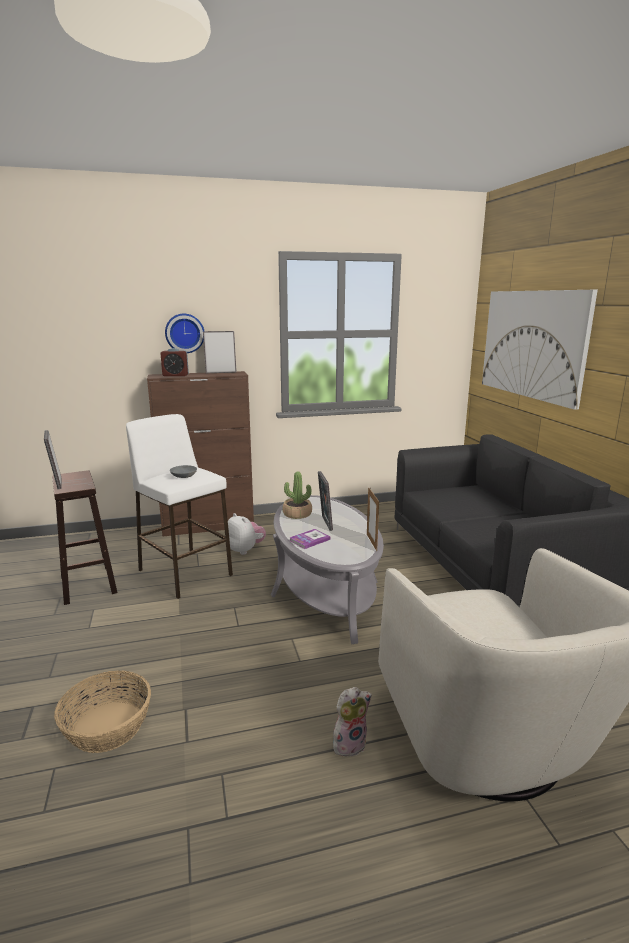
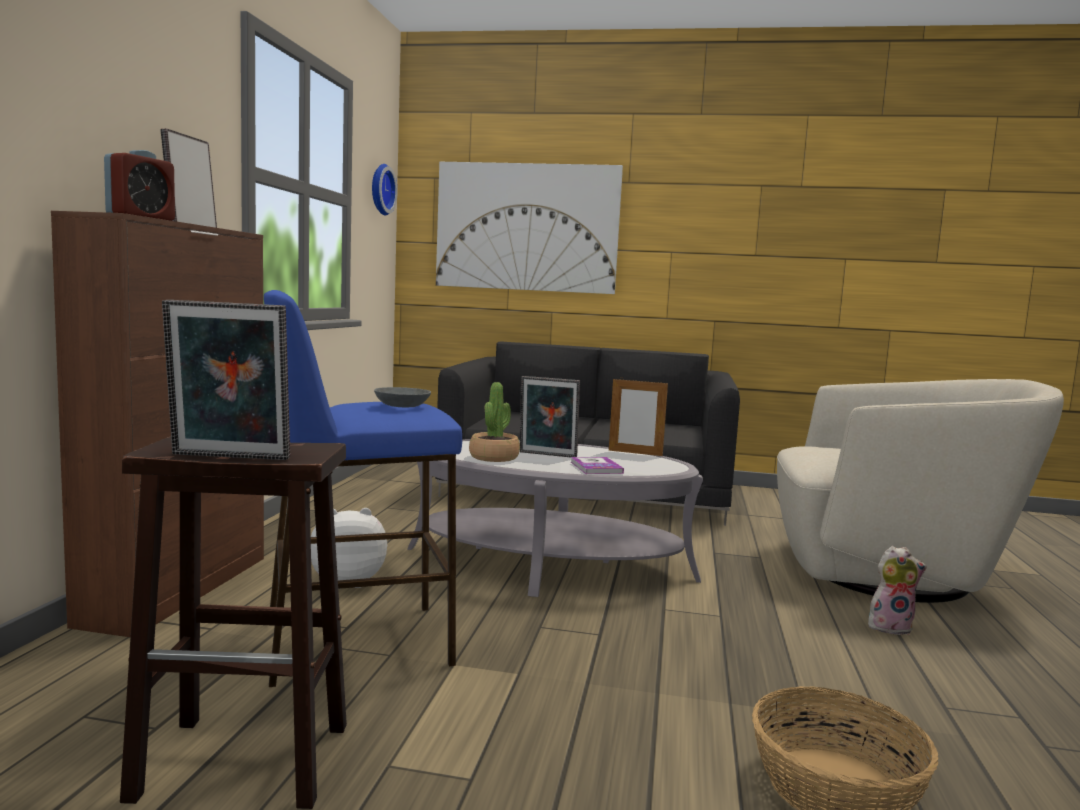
camera: 65 degrees left, 10 degrees down
white stool [126,414,233,599] -> blue stool [264,290,462,687]
wall clock [165,314,204,353] -> wall clock moved to [372,164,398,216]
plush toy [333,687,372,759] -> plush toy turned 90 degrees clockwise [868,546,927,635]

